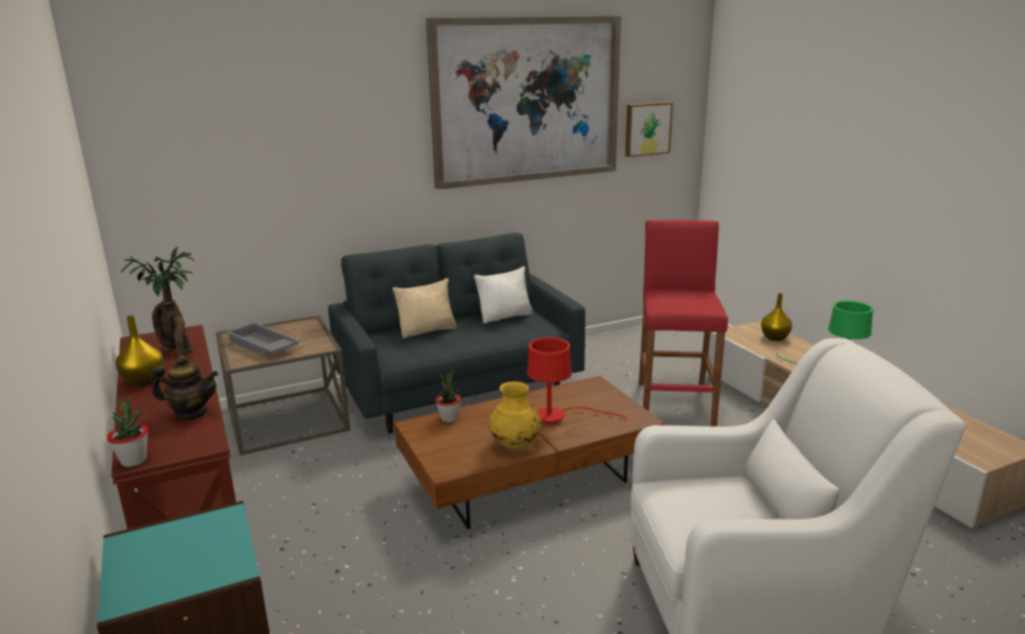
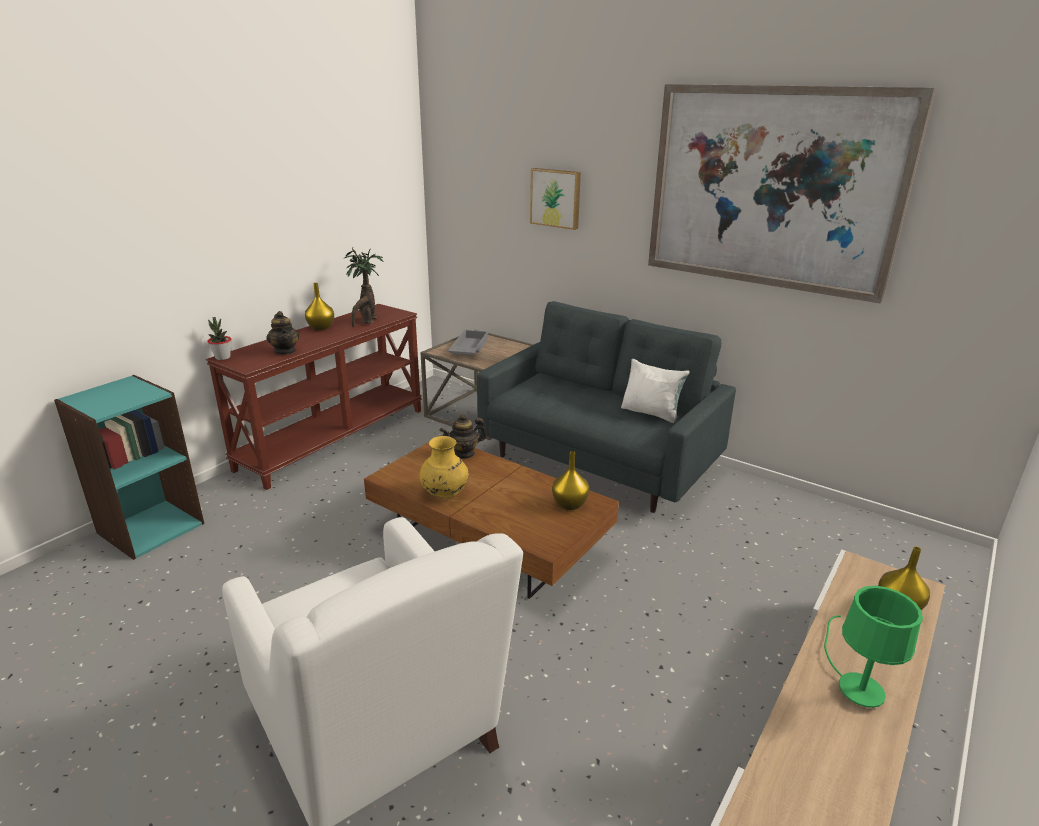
camera: 60 degrees right, 5 degrees up
beige pillow [392,278,457,338] -> none
potted plant [435,369,461,422] -> teapot [440,414,487,459]
red table lamp [527,337,628,424] -> none
picture [625,102,673,157] -> picture moved to [530,168,581,230]
red stool [639,220,728,427] -> none
none -> yellow vase [552,451,589,510]

